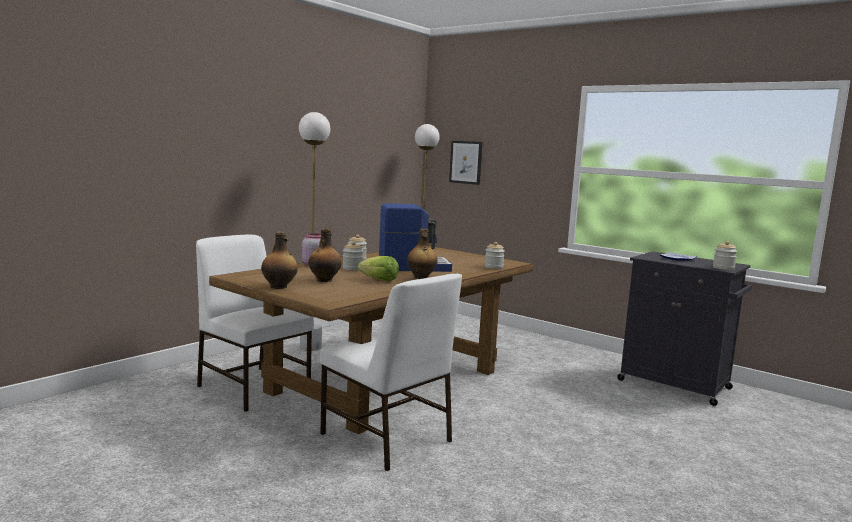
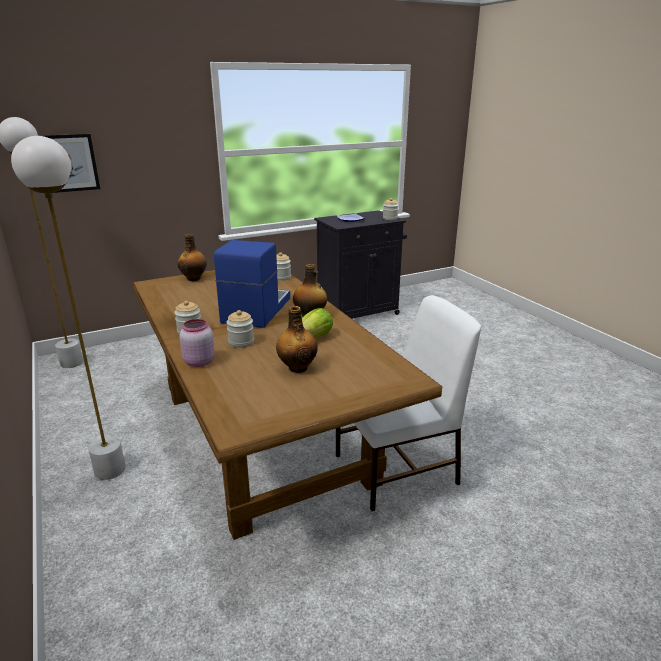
camera: 65 degrees left, 15 degrees up
white chair [196,235,314,412] -> none
bottle [261,232,298,289] -> bottle moved to [178,234,207,281]

